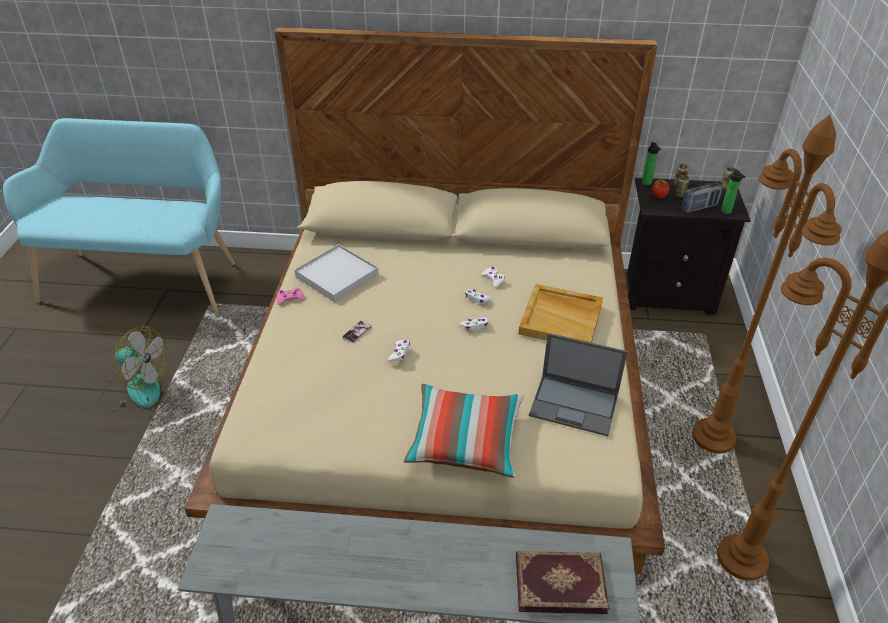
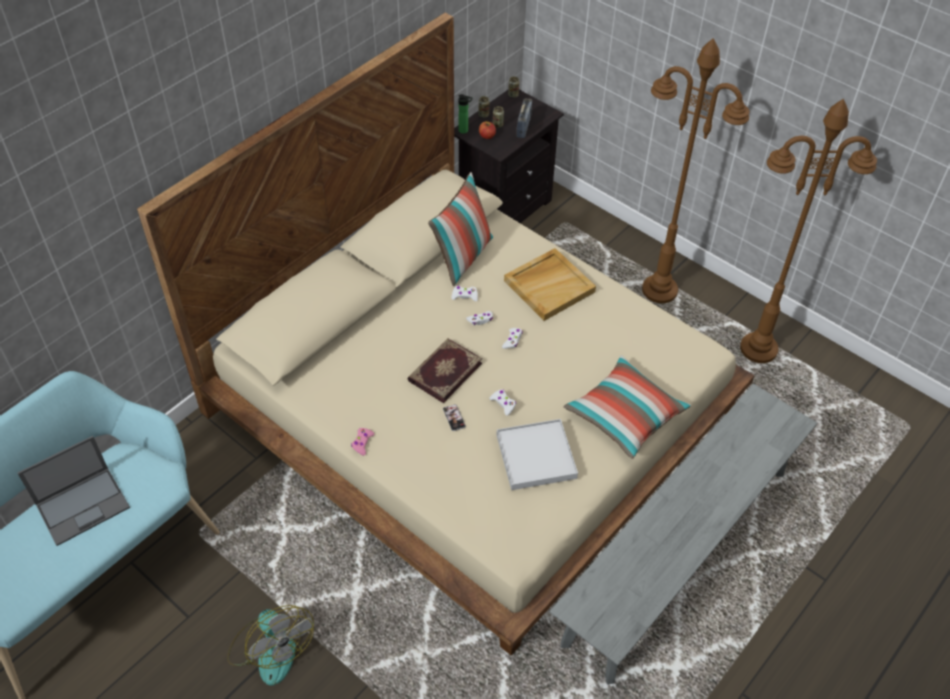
camera: 55 degrees left, 10 degrees up
fan [100,326,168,412] -> fan turned 90 degrees clockwise [227,605,314,686]
white tray [294,244,379,302] -> white tray moved to [497,419,578,490]
book [516,551,609,614] -> book moved to [408,338,482,403]
laptop [529,333,628,436] -> laptop moved to [17,436,130,546]
bottle [721,169,746,214] -> none
none -> pillow [428,172,493,286]

